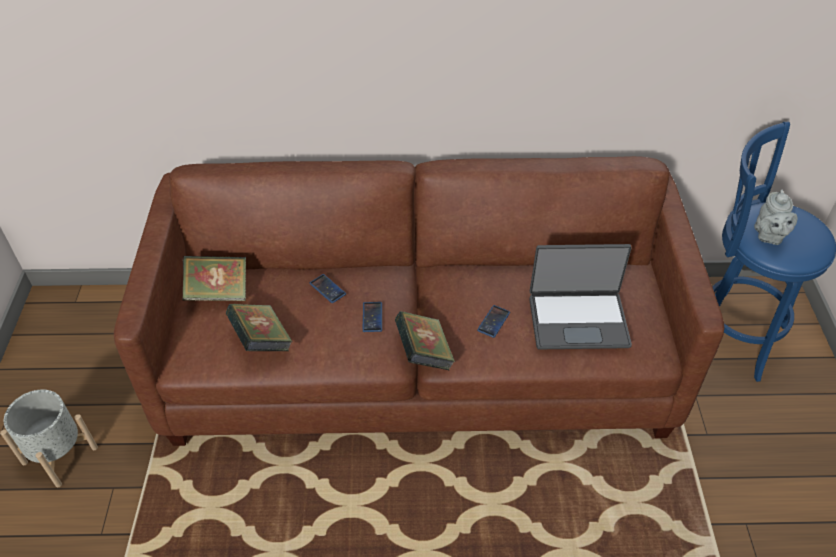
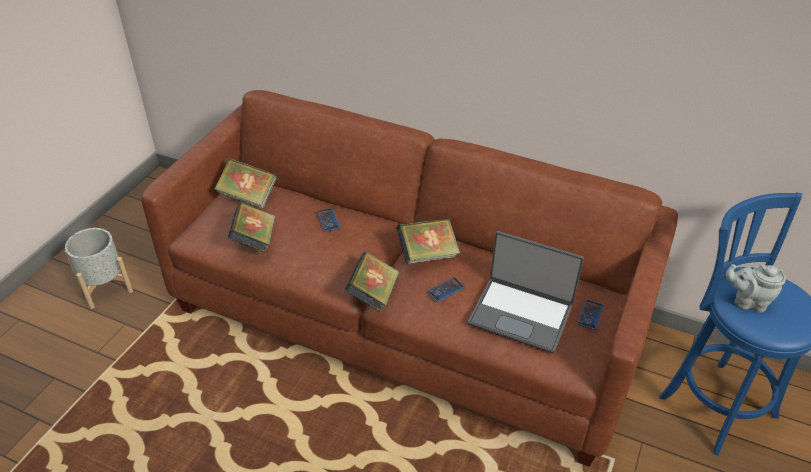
camera: 25 degrees right, 5 degrees down
phone [363,302,382,332] -> phone moved to [577,300,604,330]
grey teapot [754,190,797,245] -> grey teapot turned 75 degrees clockwise [726,264,786,313]
none -> book [396,218,460,264]

